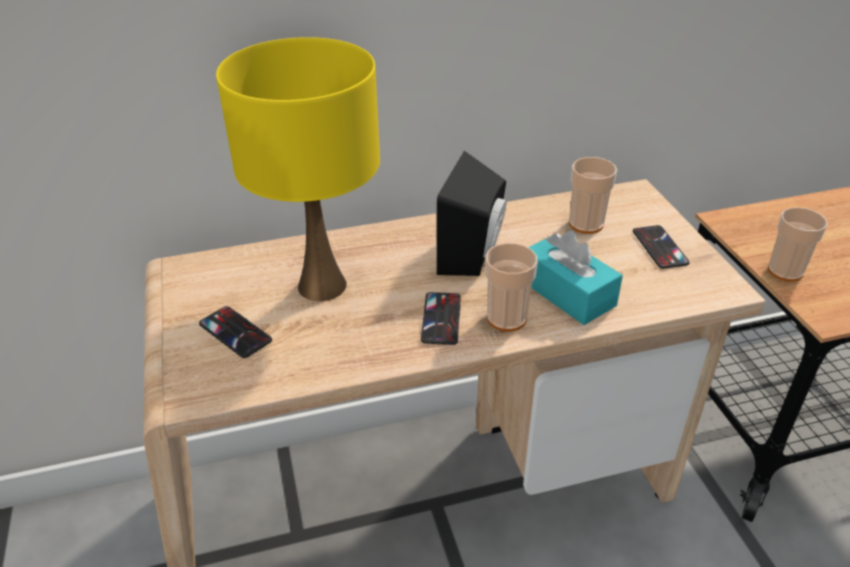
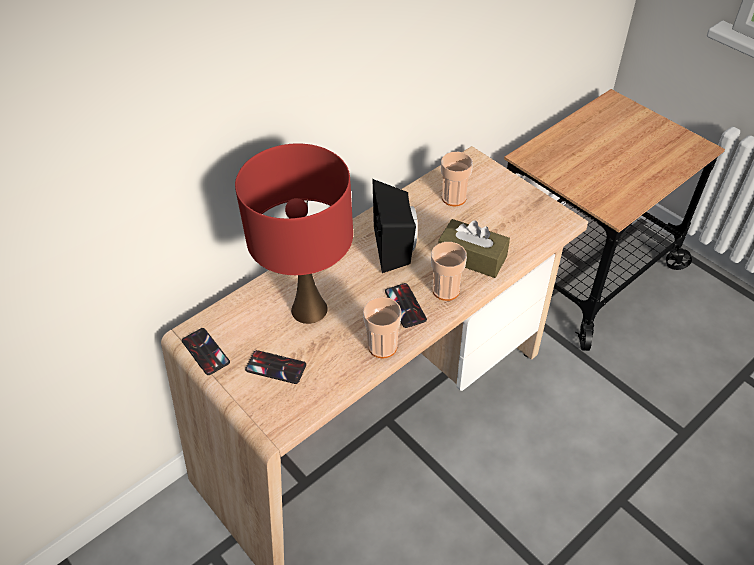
camera: 25 degrees left, 10 degrees up
yellow table lamp [216,37,380,301] -> red table lamp [235,143,353,324]
turquoise tissue box [528,230,623,325] -> brown tissue box [438,219,510,278]
phone [633,225,690,269] -> phone moved to [182,328,230,375]
cup [768,207,828,282] -> cup moved to [363,297,402,359]

